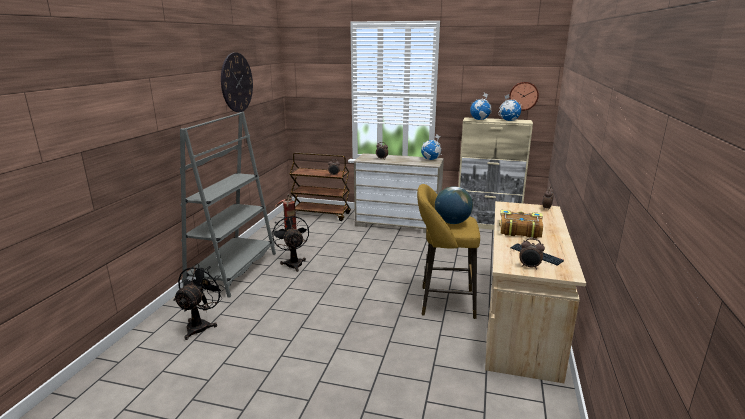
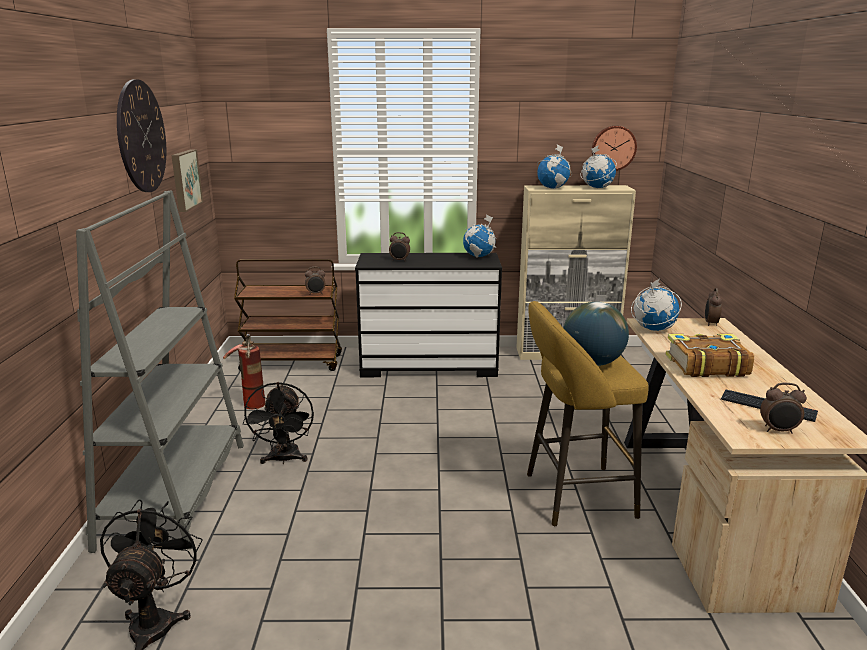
camera: 15 degrees left, 0 degrees up
black fan [271,215,309,272] -> black fan turned 150 degrees counterclockwise [243,382,314,464]
beige dresser [354,153,444,233] -> black dresser [355,253,502,377]
none -> picture [171,149,203,212]
none -> globe [631,279,682,331]

